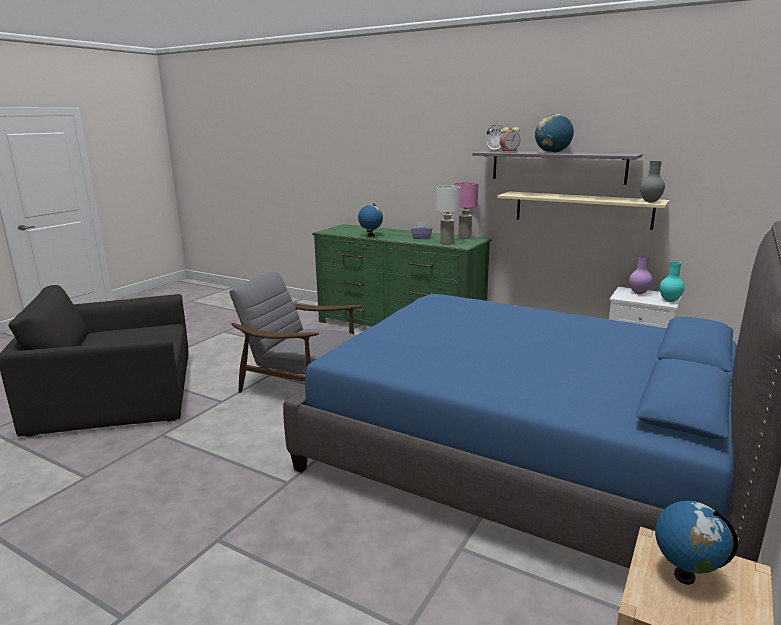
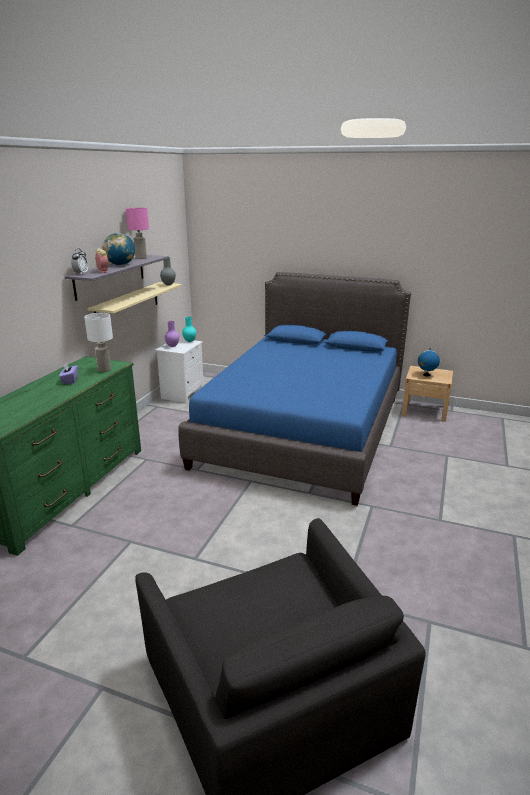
camera: 100 degrees left, 5 degrees up
grey armchair [230,272,362,393] -> none
globe [358,203,383,237] -> none
pink table lamp [455,182,478,239] -> pink table lamp moved to [126,208,149,259]

